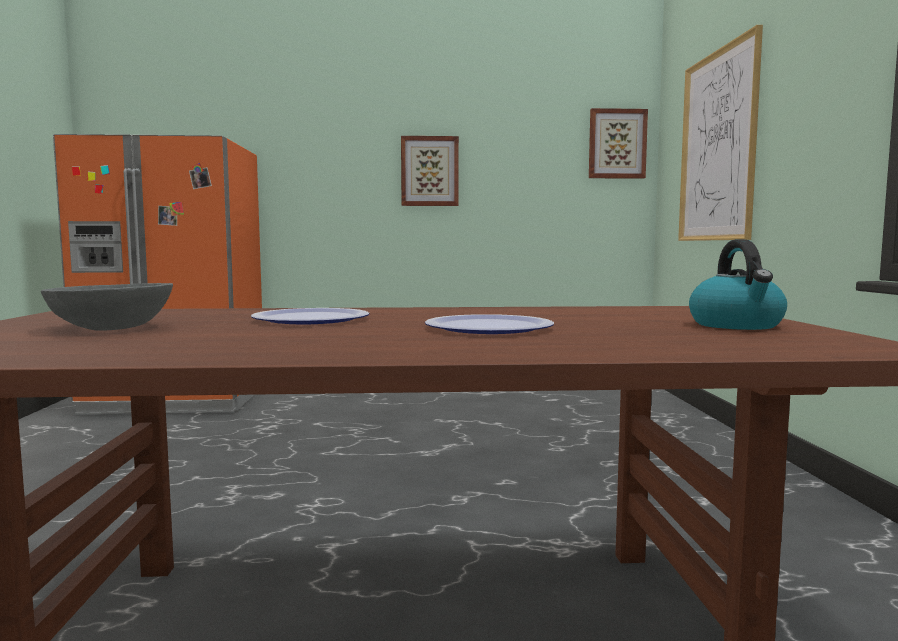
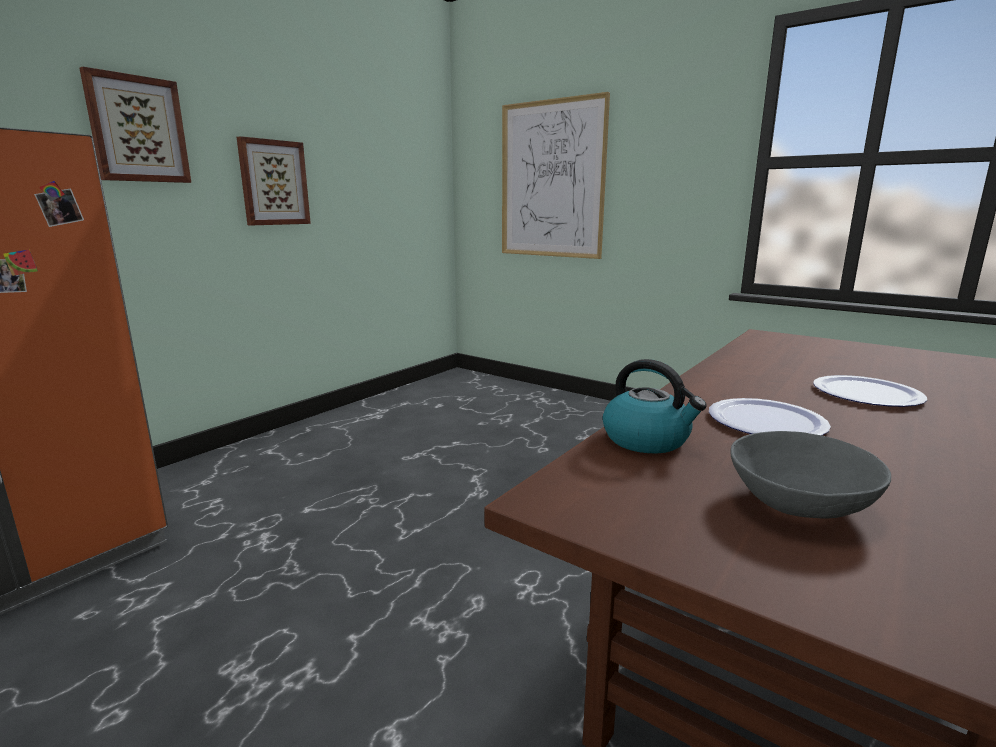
camera: 50 degrees left, 10 degrees up
picture [589,108,648,179] -> picture moved to [79,67,191,183]
kettle [689,239,787,330] -> kettle moved to [603,359,707,453]

